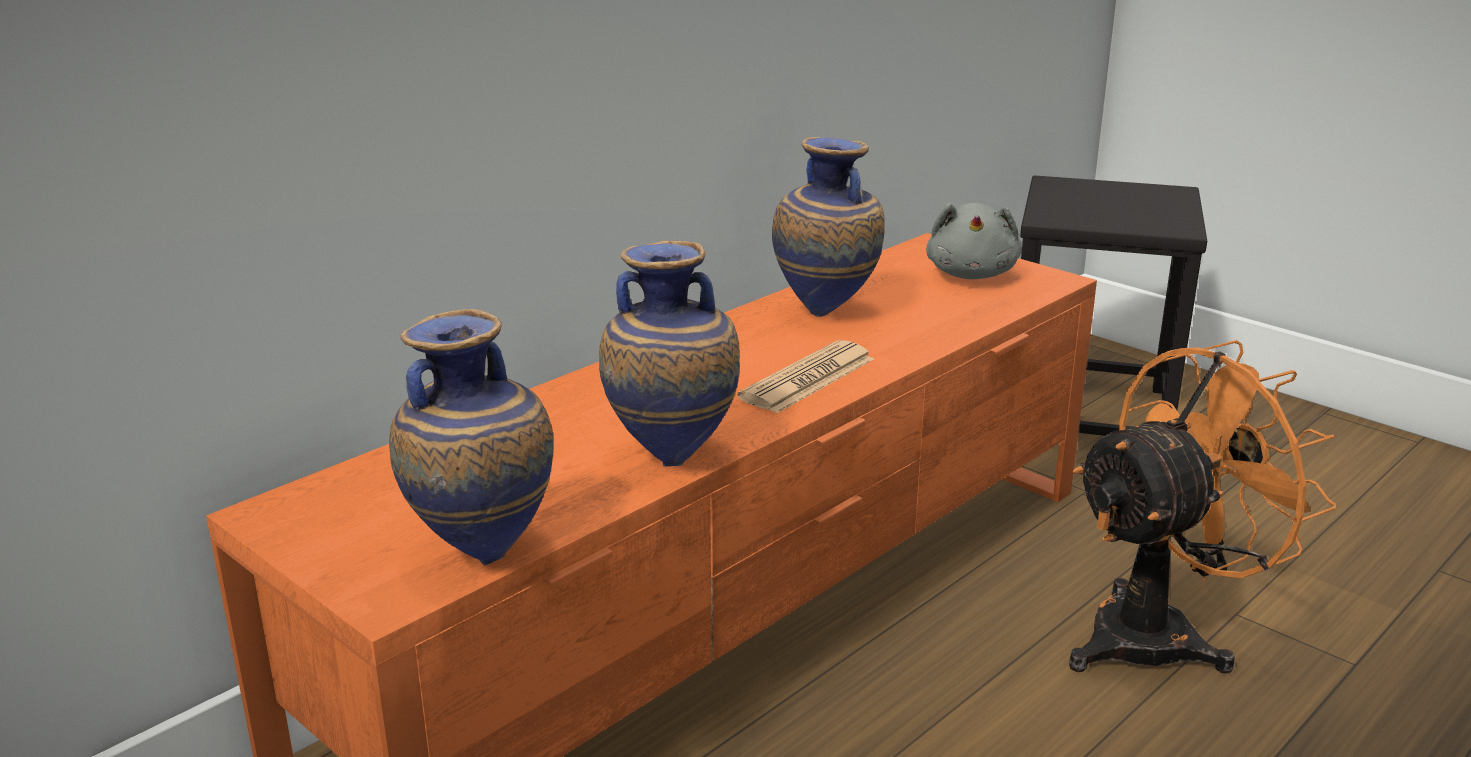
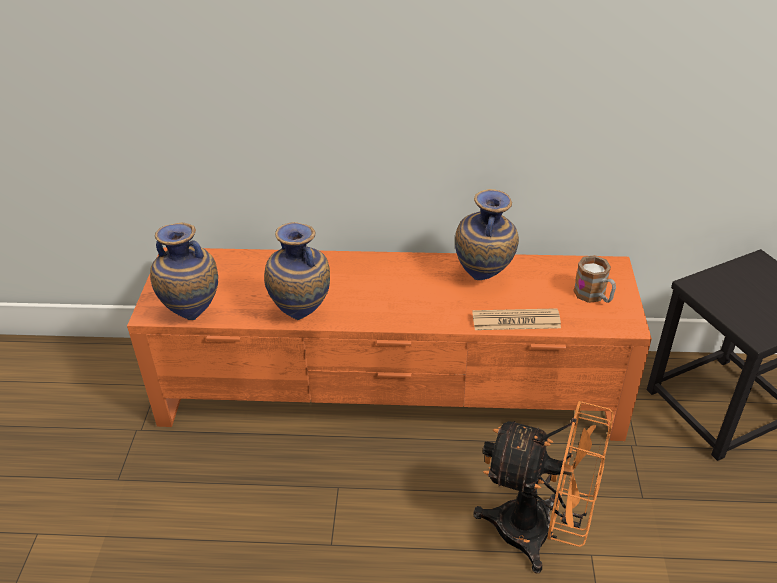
camera: 50 degrees right, 15 degrees up
newspaper [737,340,874,413] -> newspaper moved to [472,308,561,330]
grey plush toy [926,203,1022,279] -> mug [573,255,616,303]

